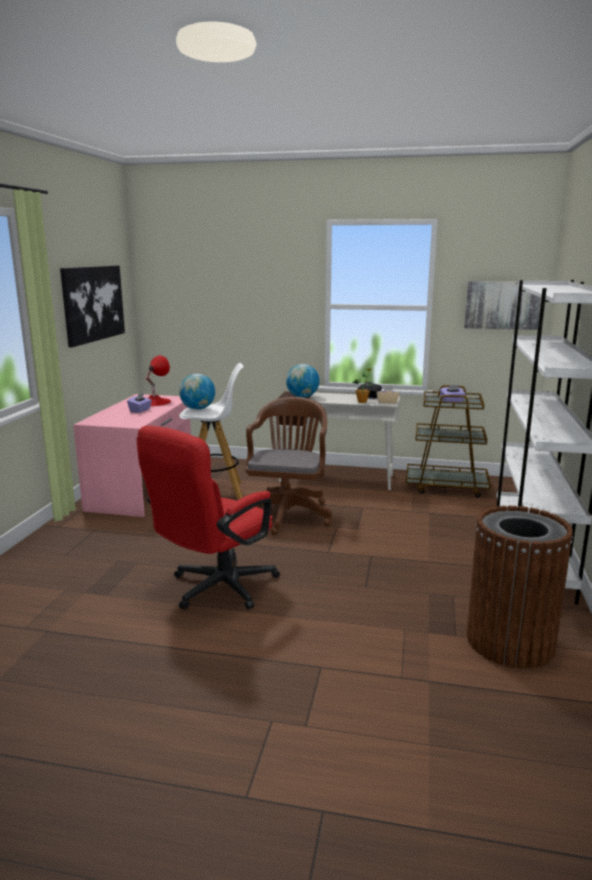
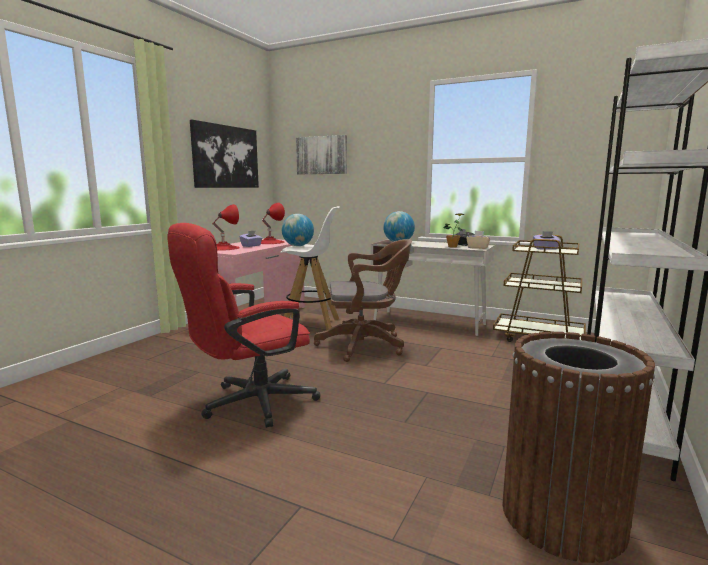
camera: 15 degrees right, 5 degrees down
brown office chair [245,397,332,535] -> brown office chair turned 60 degrees clockwise [314,239,412,362]
picture [464,281,541,330] -> picture moved to [296,135,347,174]
none -> red table lamp [212,204,240,251]

